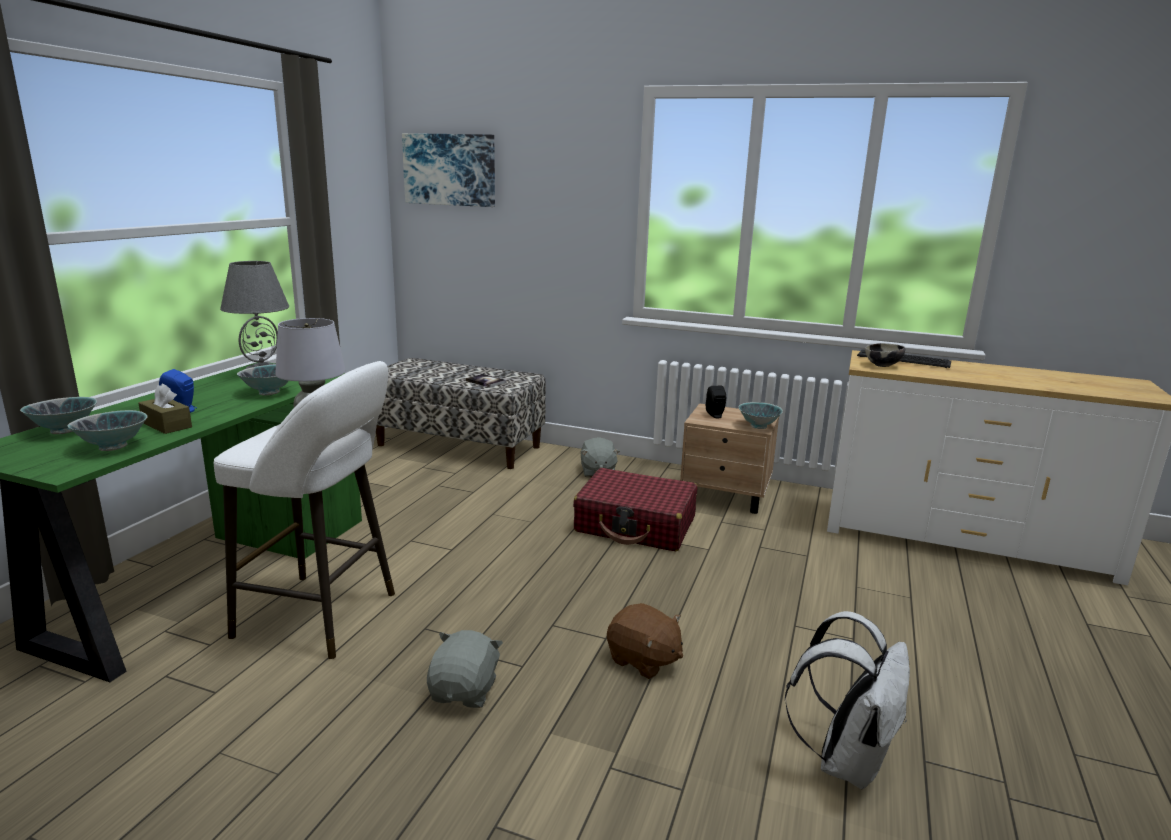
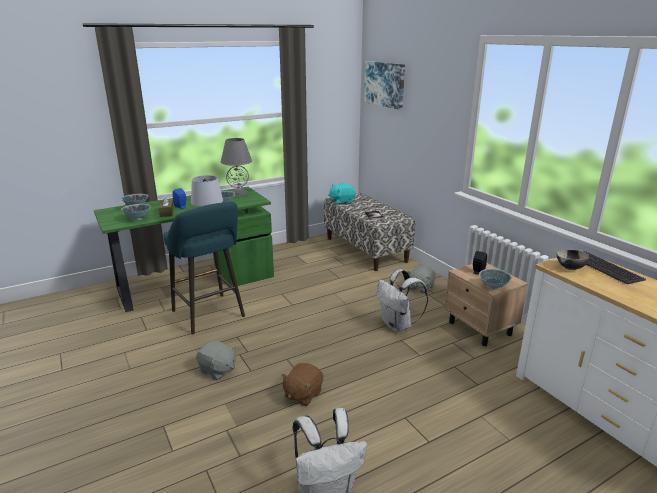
camera: 40 degrees right, 5 degrees up
white stool [214,361,395,659] -> turquoise stool [163,202,245,334]
grey plush toy [427,630,503,708] -> grey plush toy turned 75 degrees clockwise [196,341,236,380]
red suitcase [573,468,697,551] -> white backpack [377,269,428,332]
brown plush toy [607,603,683,679] -> brown plush toy turned 45 degrees clockwise [281,363,323,406]
none -> turquoise plush toy [328,183,355,204]

